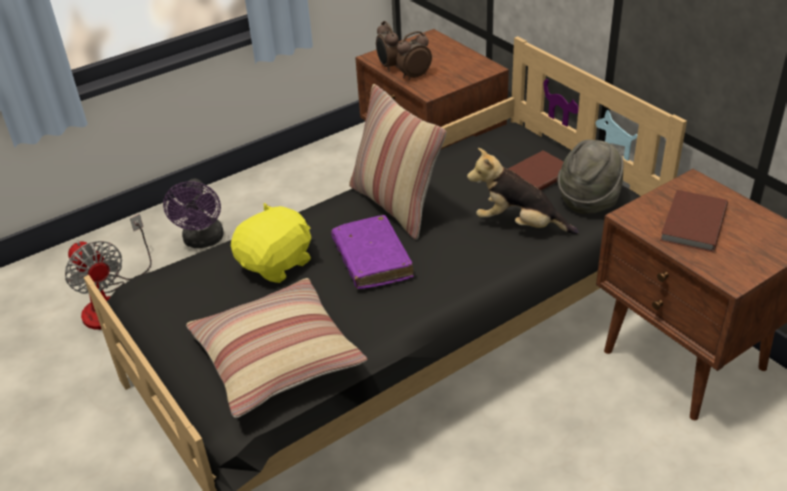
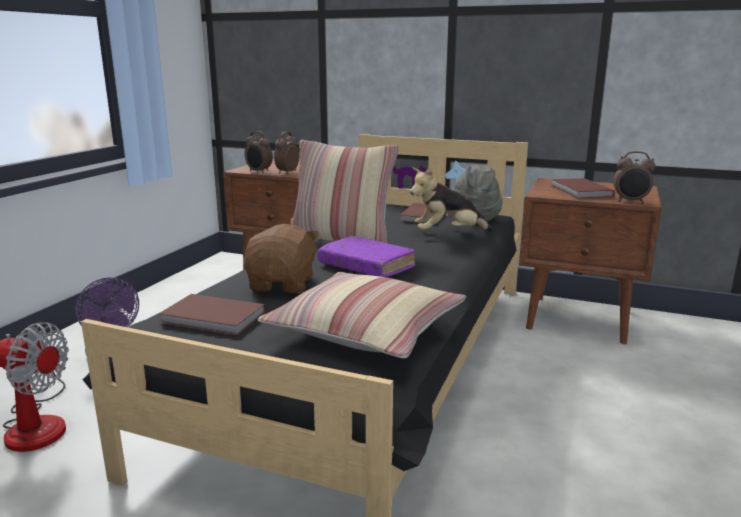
camera: 35 degrees left, 20 degrees down
yellow plush toy [231,203,311,283] -> brown plush toy [244,224,319,293]
none -> brown book [159,294,266,336]
none -> alarm clock [613,151,656,203]

